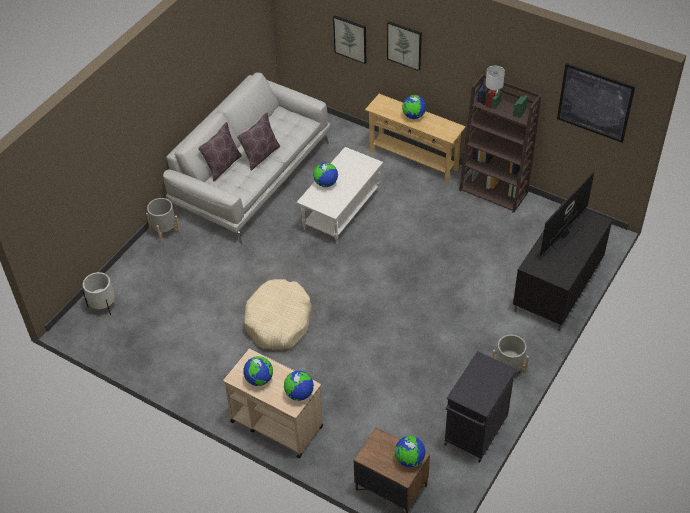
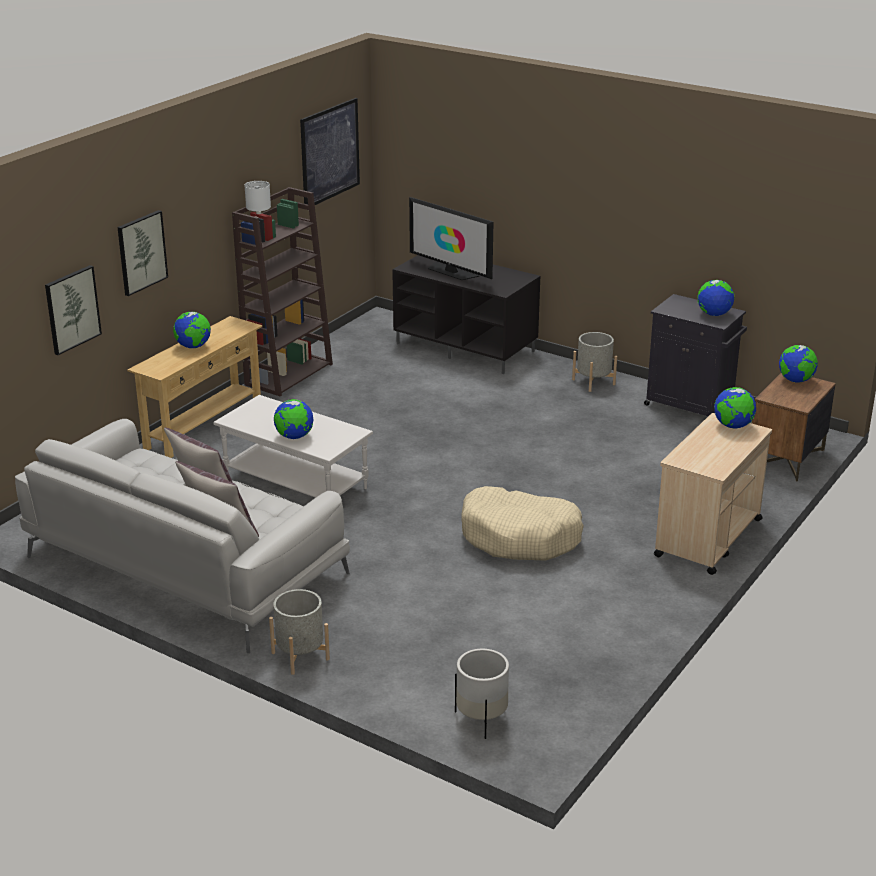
camera: 90 degrees left, 20 degrees down
globe [243,356,273,386] -> globe moved to [697,280,734,316]

